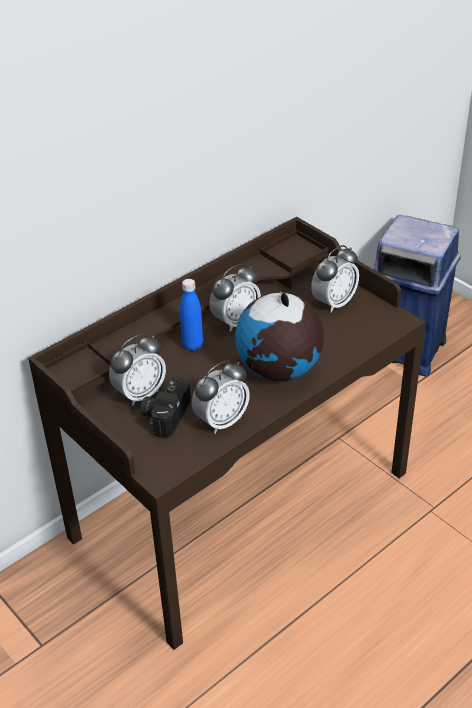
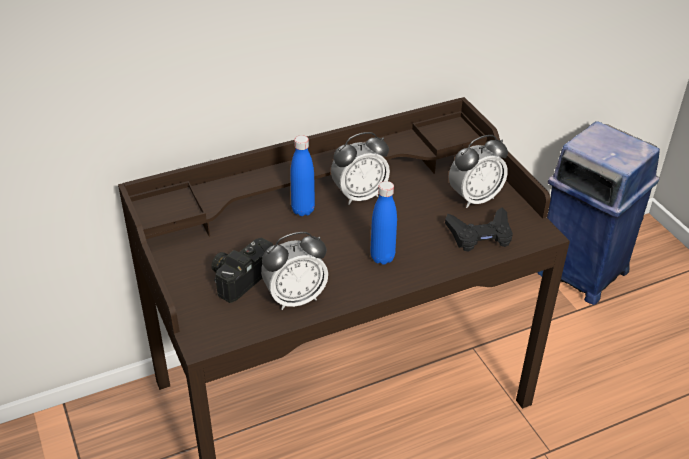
camera: 15 degrees right, 0 degrees up
alarm clock [109,334,166,406] -> none
globe [235,292,324,381] -> blue bottle [370,181,397,265]
none -> black game controller [445,208,513,251]

